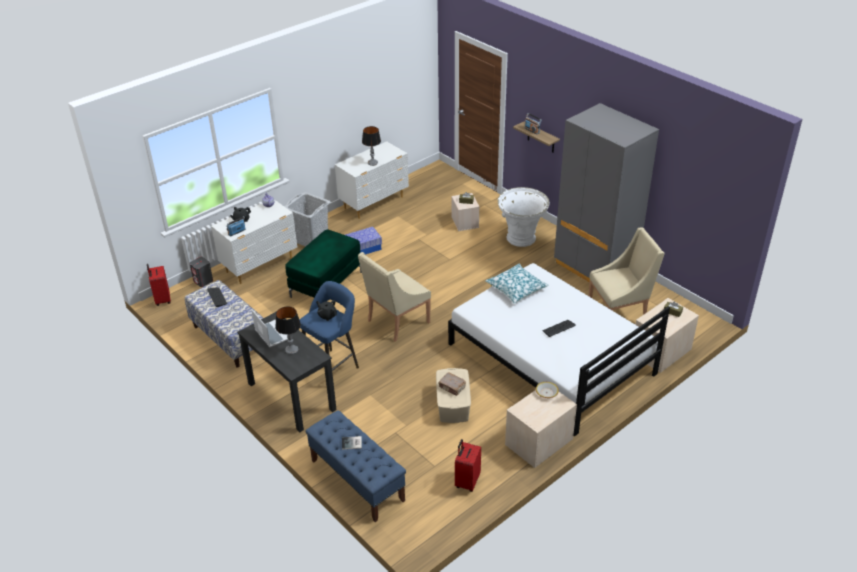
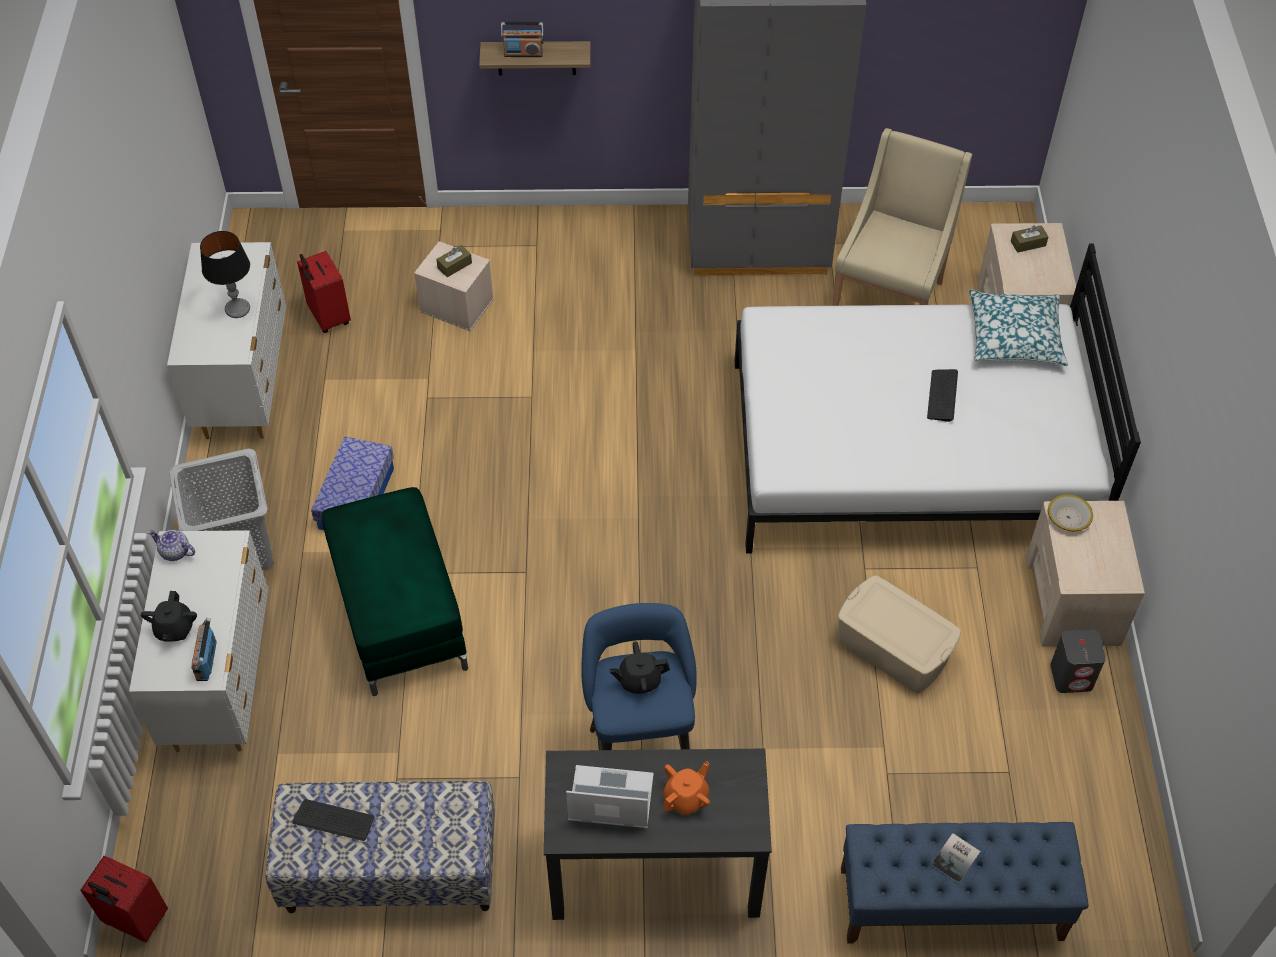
camera: 50 degrees left, 15 degrees up
grey speaker [189,257,213,287] -> grey speaker moved to [1050,629,1106,693]
table lamp [275,307,301,355] -> orange teapot [662,761,710,815]
beige armchair [358,252,431,342] -> none
brown book [438,372,466,396] -> none
red suitcase [455,439,481,492] -> red suitcase moved to [297,251,351,333]
pillow [485,263,549,304] -> pillow moved to [969,289,1068,366]
white planter [498,187,550,247] -> none

